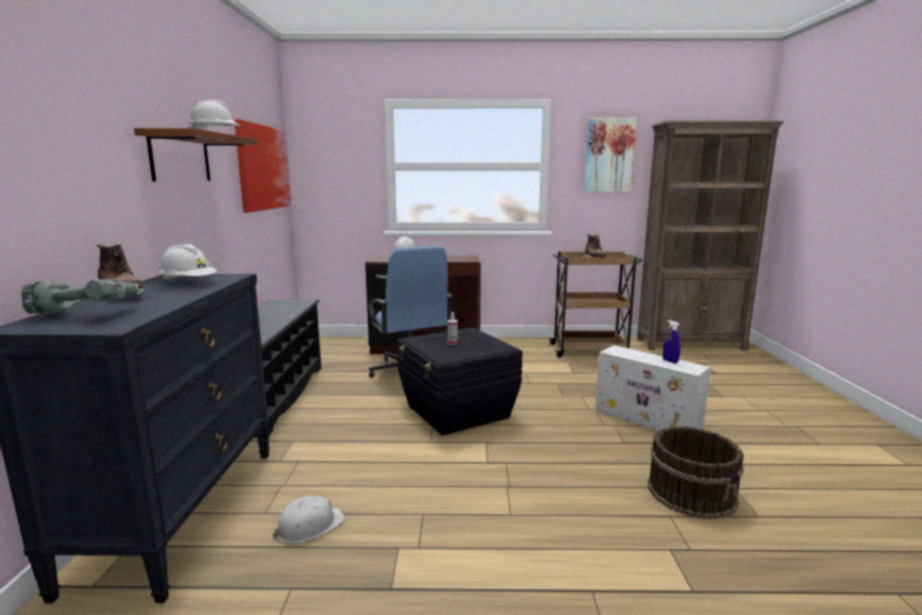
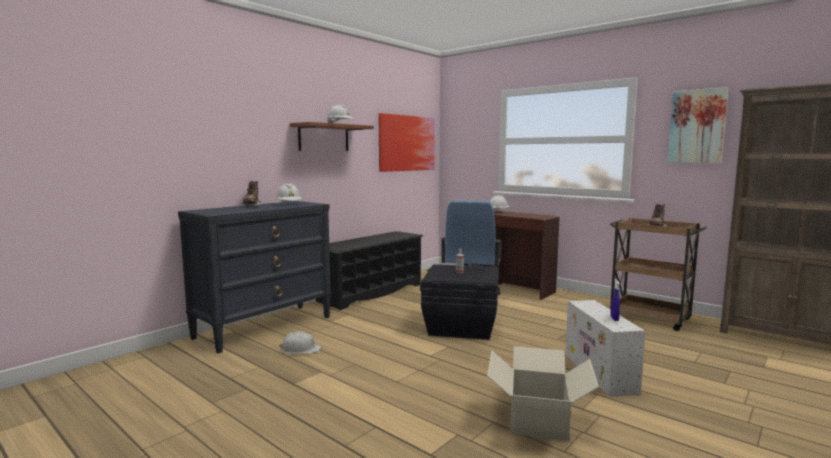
camera: 40 degrees right, 5 degrees down
power drill [21,278,142,314] -> none
brown bucket [648,426,744,519] -> cardboard box [487,346,599,441]

